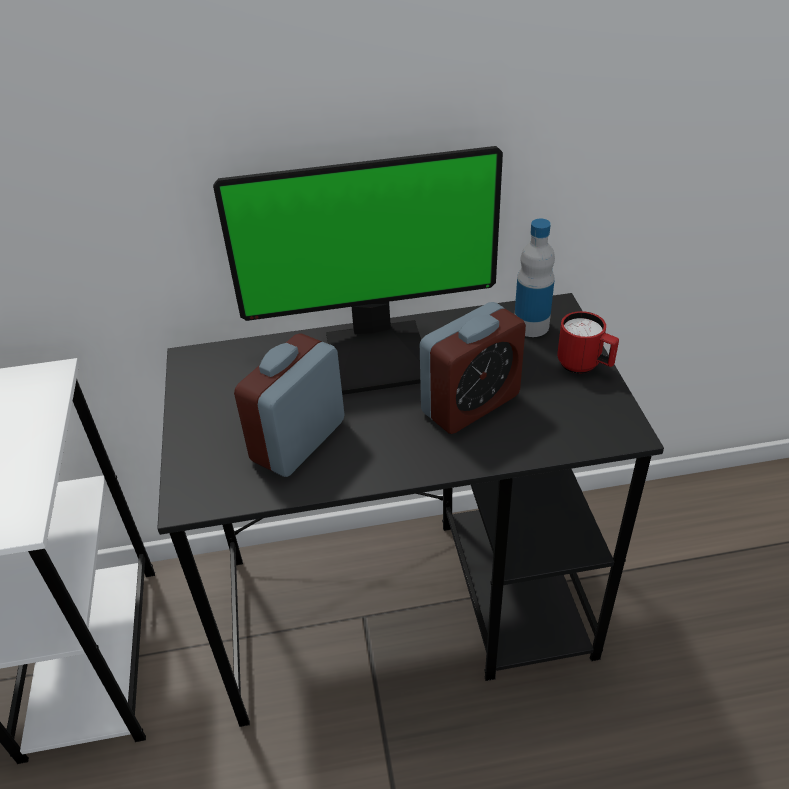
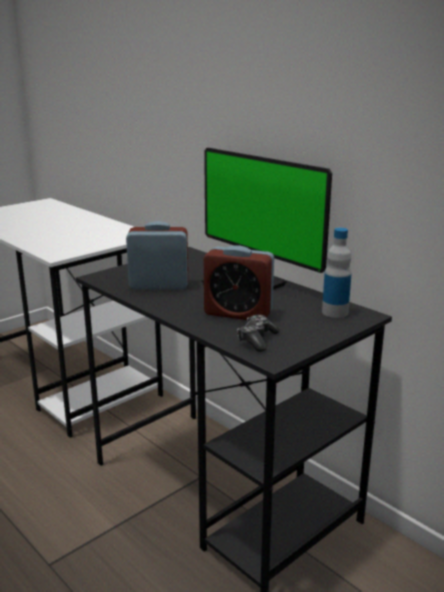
camera: 55 degrees right, 20 degrees down
red mug [557,311,619,374] -> none
none -> game controller [237,315,280,352]

